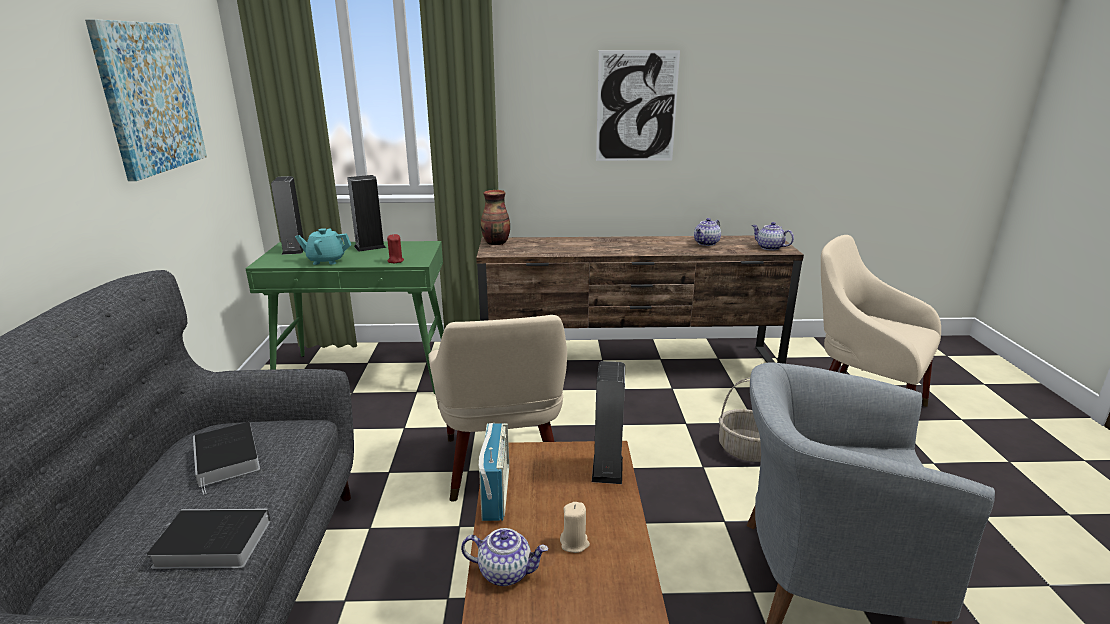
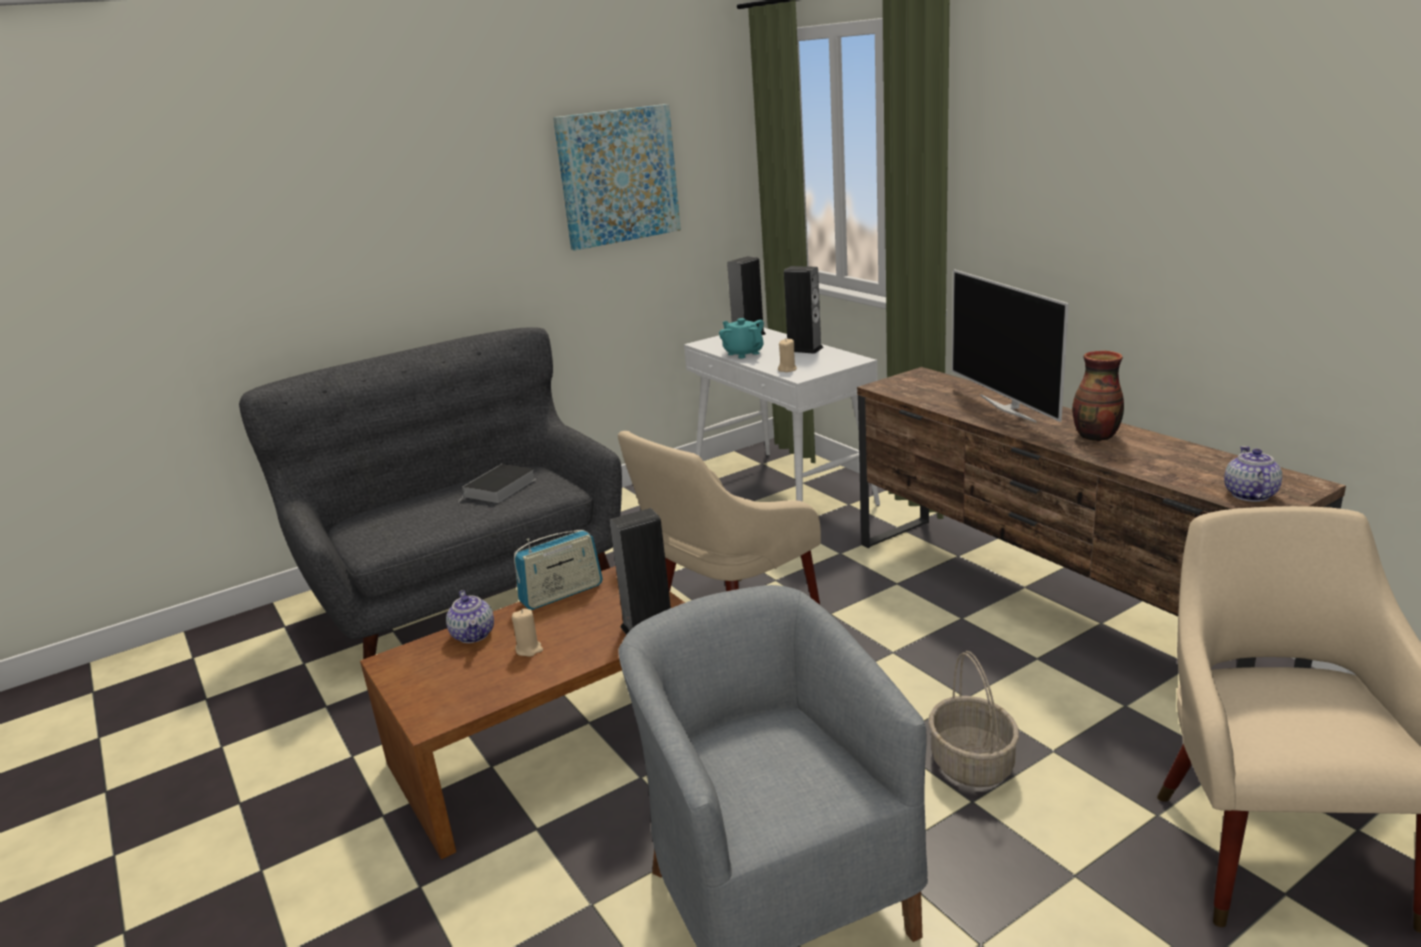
camera: 60 degrees right, 0 degrees up
book [147,509,271,569] -> none
green console table [245,241,444,394] -> white console table [684,328,880,506]
red candle [387,234,404,263] -> beige candle [778,339,797,372]
vase [481,190,510,245] -> vase moved to [1072,351,1124,442]
picture [596,50,680,161] -> none
teapot [694,218,721,246] -> none
none -> television [952,270,1069,422]

